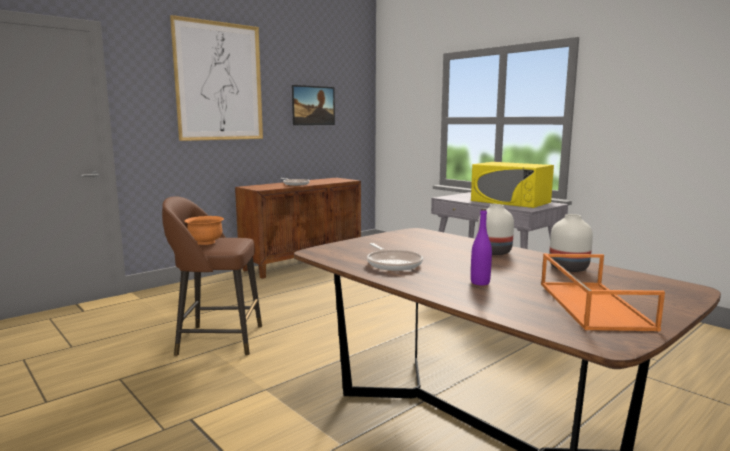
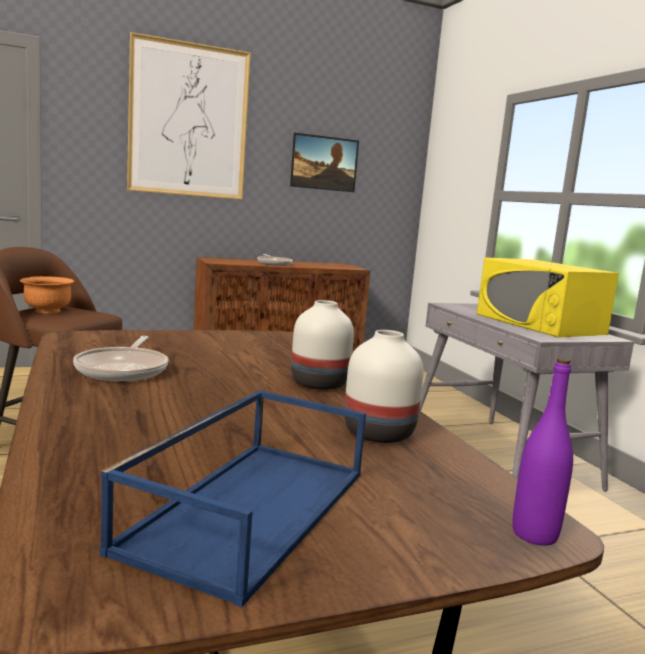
camera: 20 degrees right, 0 degrees up
purple bottle [471,208,492,285] -> purple bottle moved to [512,358,573,546]
orange tray [541,254,665,331] -> blue tray [100,390,366,607]

